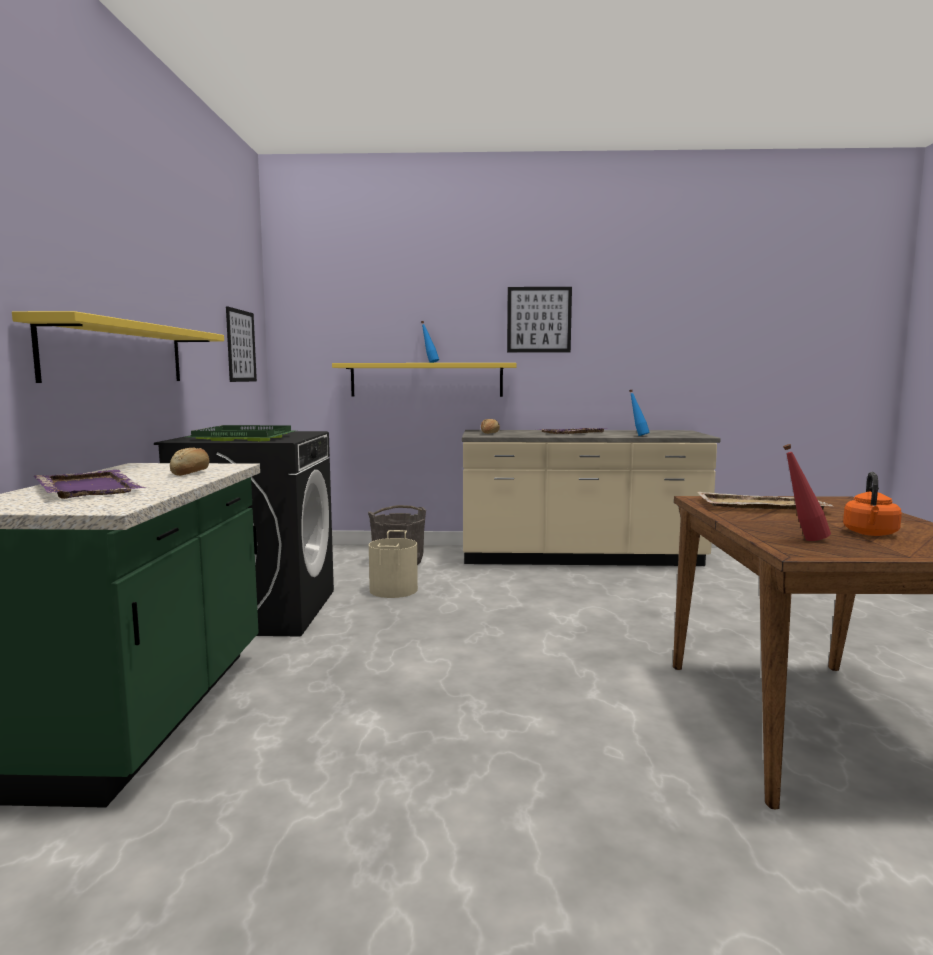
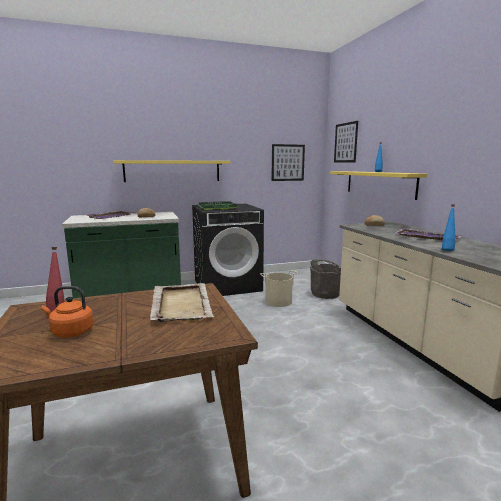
camera: 70 degrees right, 5 degrees up
picture [507,287,572,352] -> picture moved to [334,121,358,163]

